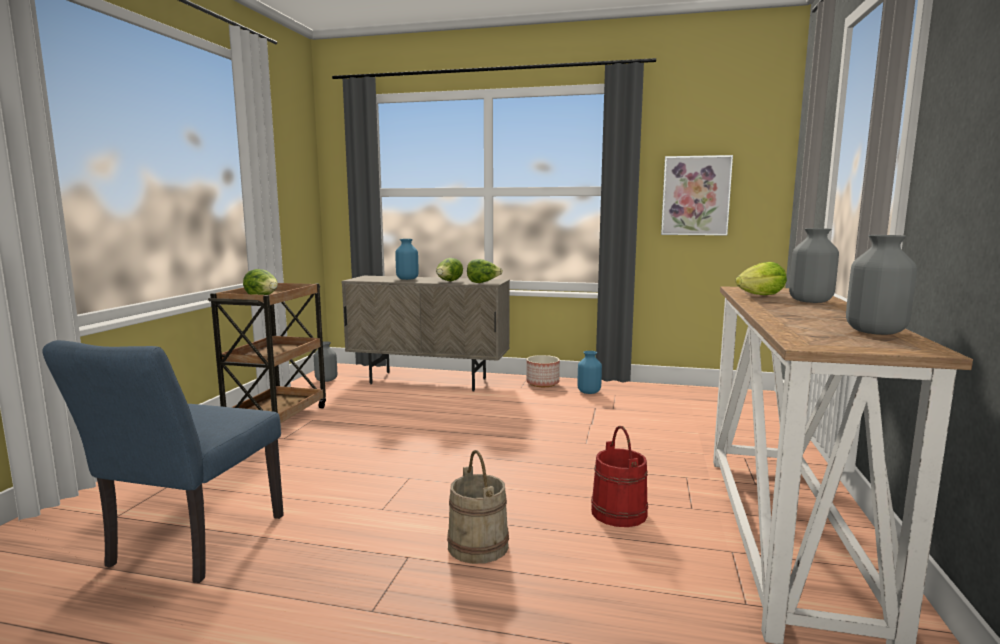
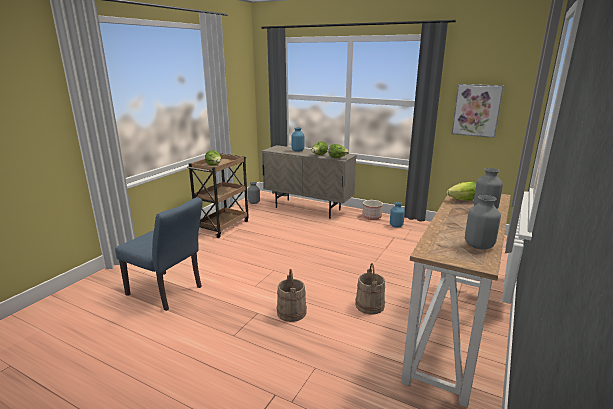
camera: 15 degrees right, 10 degrees up
blue chair [42,340,284,583] -> blue chair turned 90 degrees counterclockwise [115,197,203,311]
red bucket [591,426,648,527] -> beige bucket [355,263,385,314]

